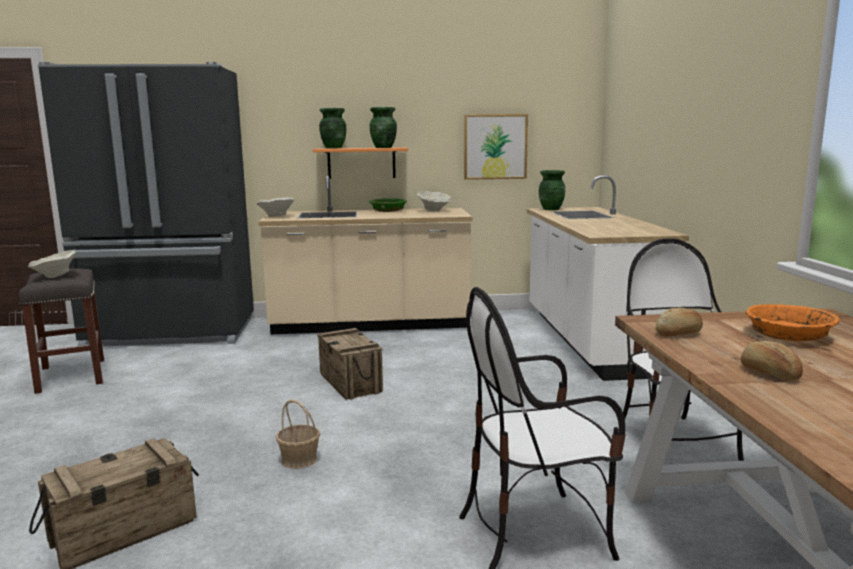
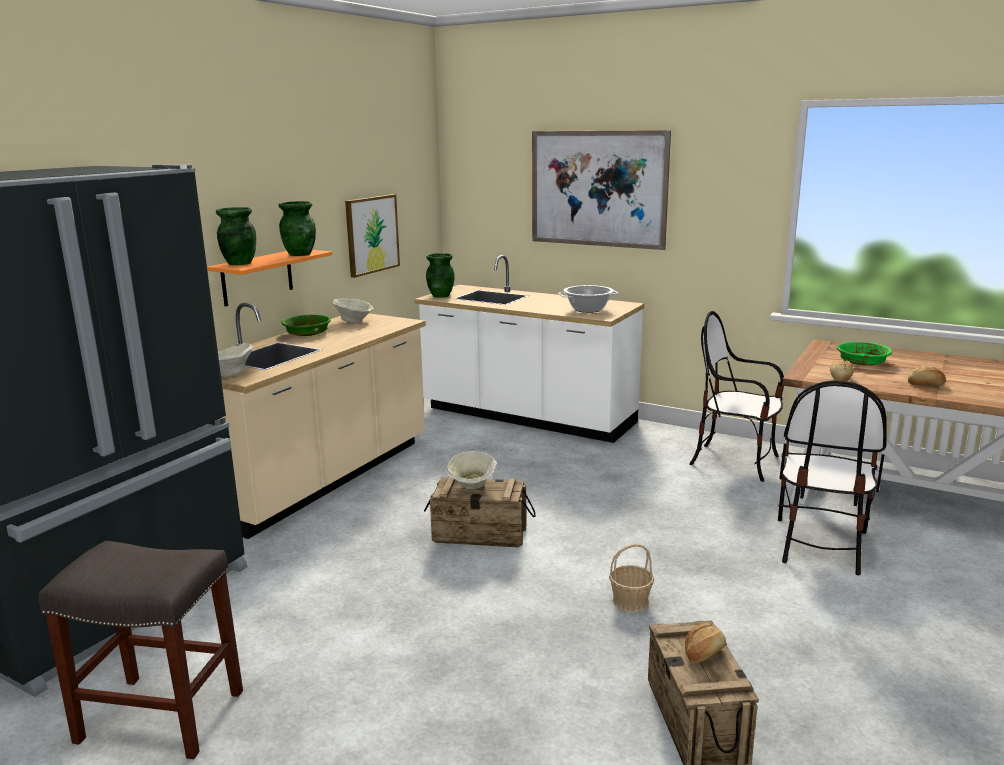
camera: 55 degrees left, 5 degrees up
beige bowl [28,250,76,278] -> beige bowl moved to [446,451,497,489]
orange bowl [745,304,840,341] -> green bowl [837,342,892,365]
none -> picture [532,130,671,250]
none -> cooking pot [558,285,619,313]
none -> bread [685,623,726,663]

